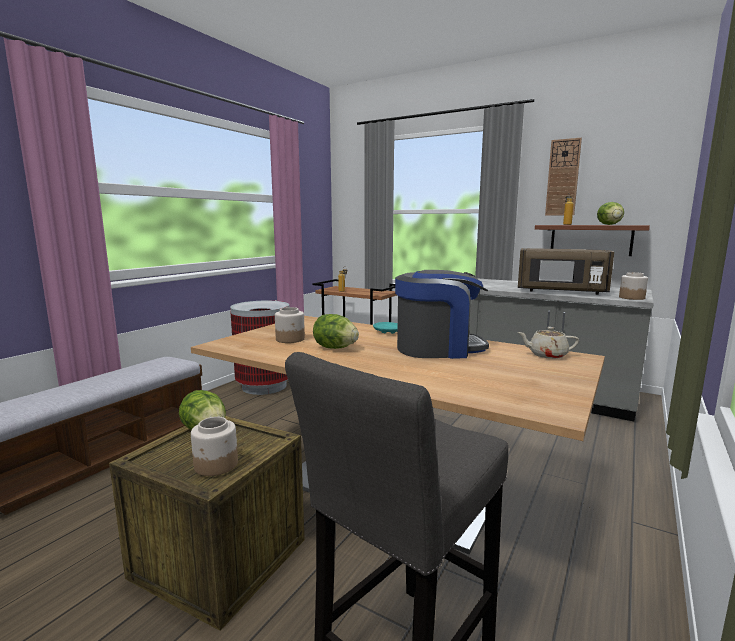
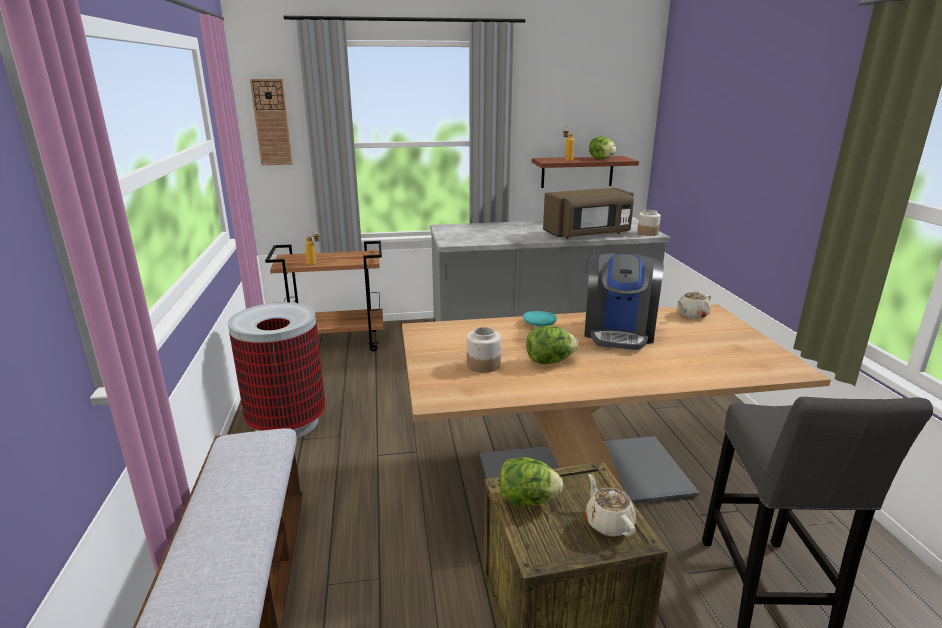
camera: 40 degrees left, 10 degrees up
jar [191,417,238,476] -> beige teapot [585,474,636,536]
coffee machine [395,270,489,359] -> coffee machine turned 150 degrees clockwise [584,253,664,350]
wall clock [545,138,582,216] -> wall clock moved to [250,79,293,165]

